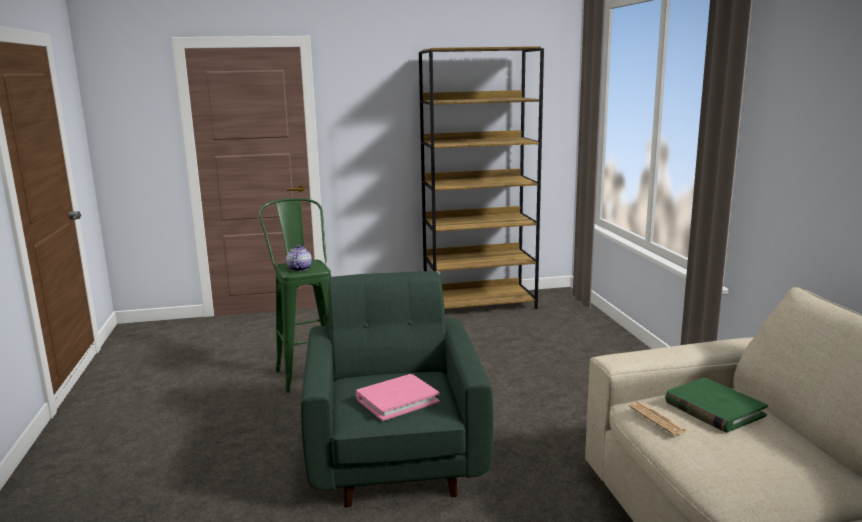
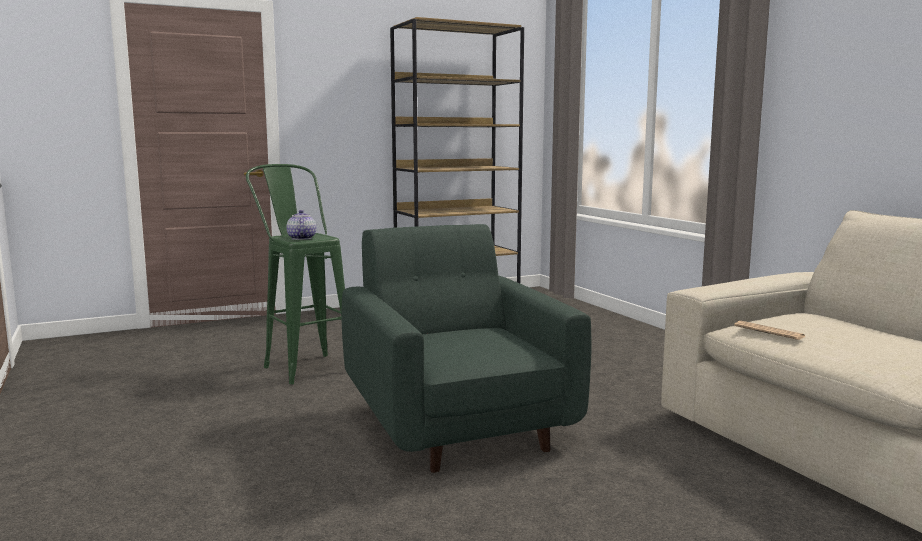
camera: 15 degrees left, 5 degrees down
pink book [356,374,440,421] -> none
green book [665,377,768,432] -> none

